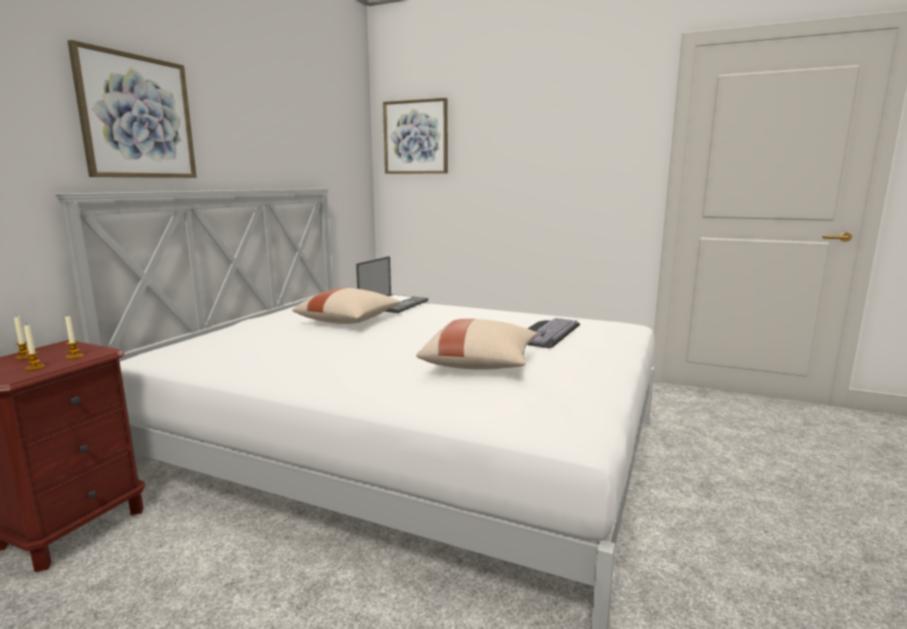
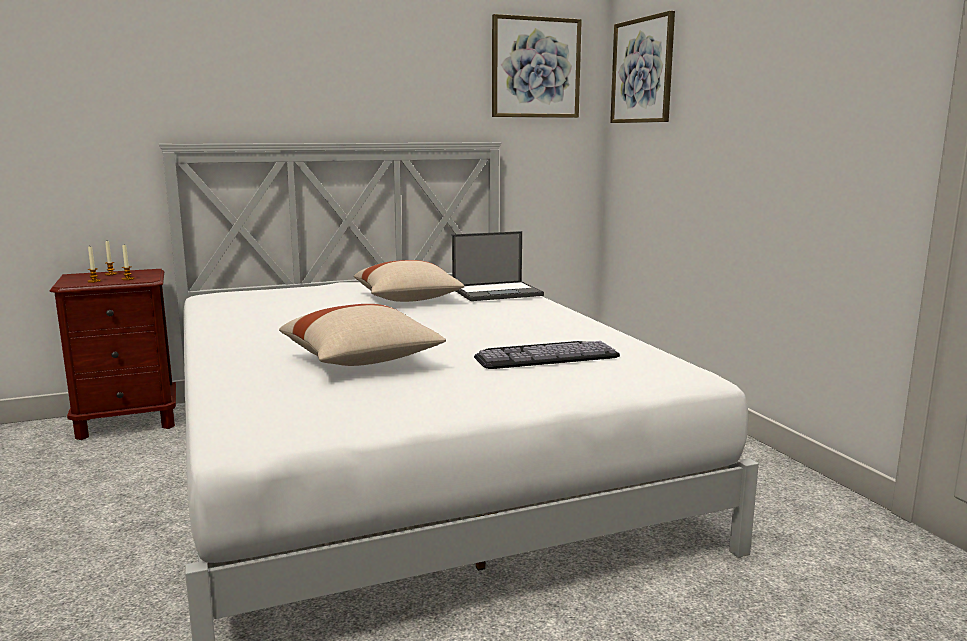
camera: 45 degrees right, 0 degrees up
picture [67,40,197,178] -> picture moved to [492,14,582,118]

